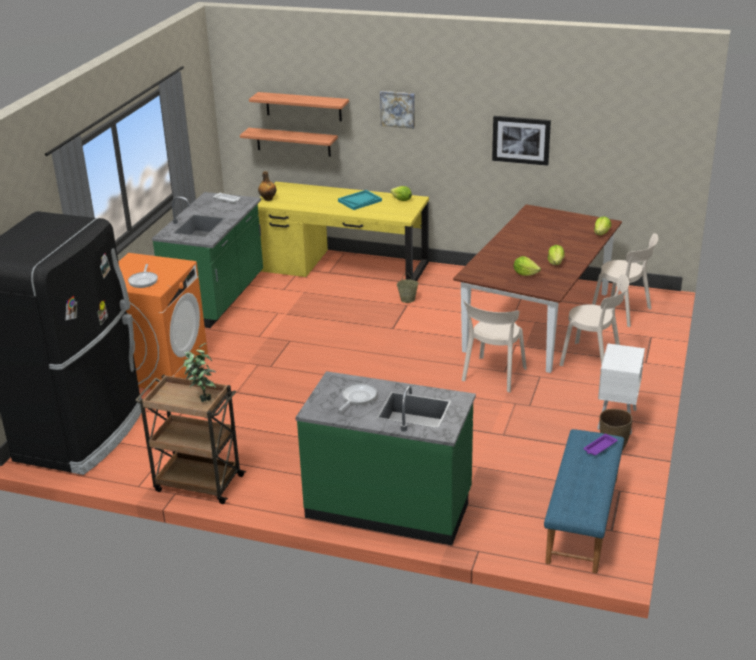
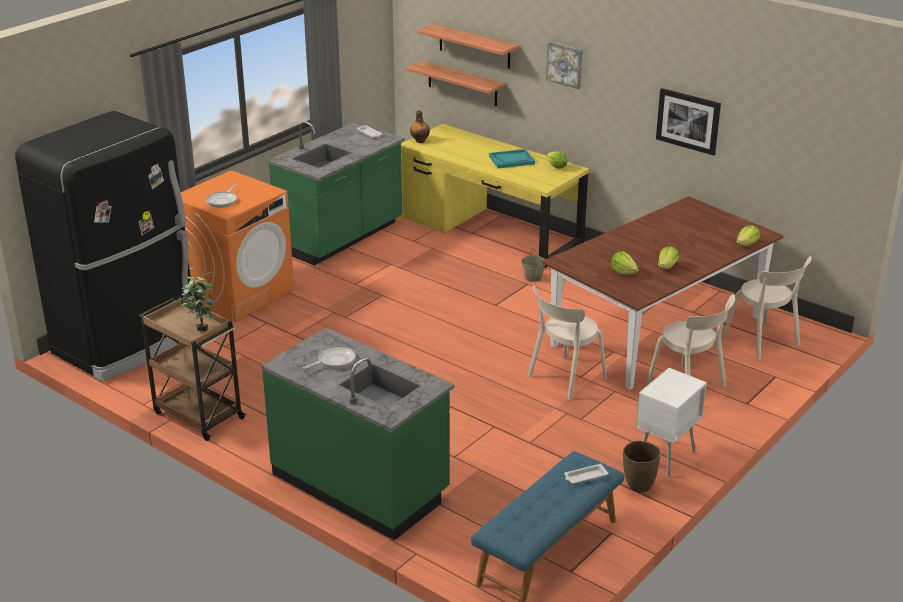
camera: 20 degrees right, 0 degrees up
purple tray [583,433,618,456] -> white tray [564,464,608,484]

